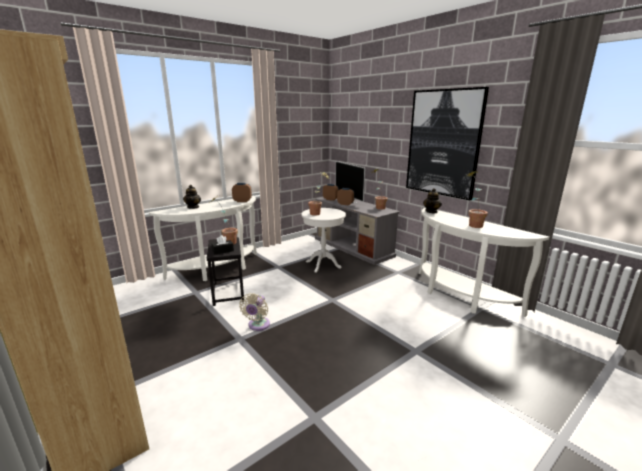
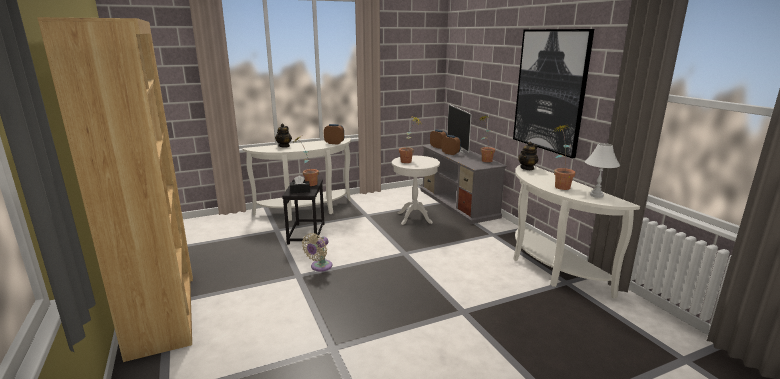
camera: 15 degrees right, 0 degrees up
none -> white table lamp [585,143,620,198]

